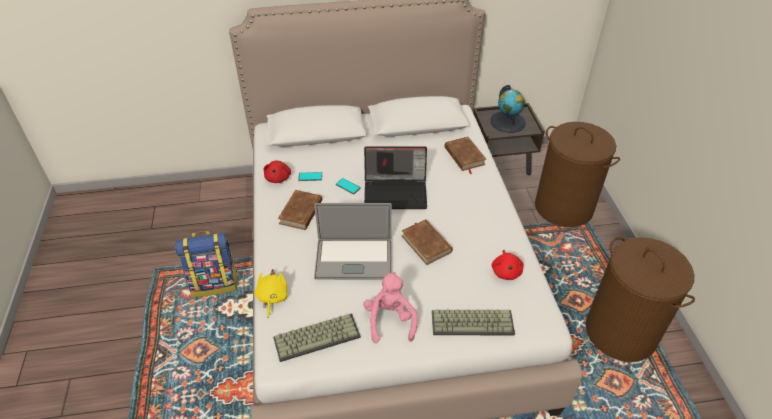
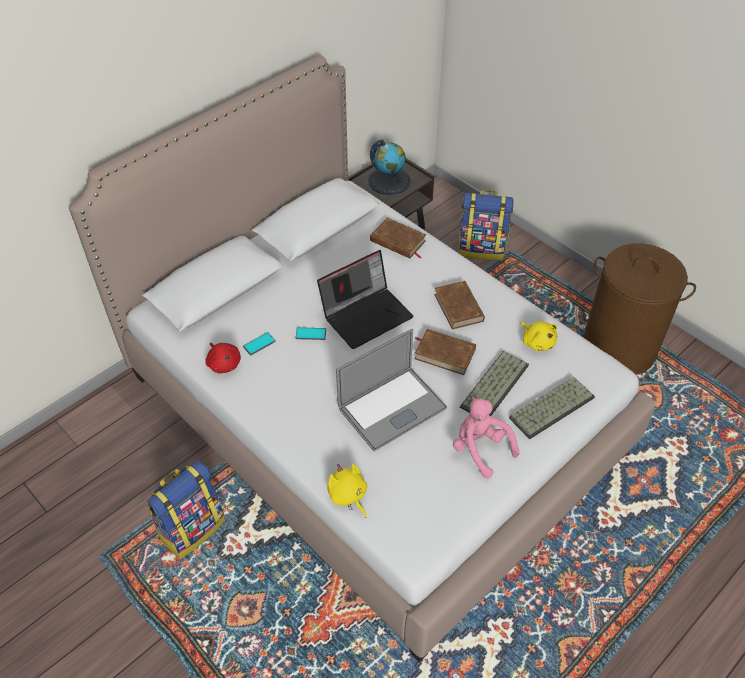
camera: 35 degrees left, 5 degrees up
keyboard [273,314,361,362] -> keyboard moved to [460,351,529,416]
brown book [278,190,322,230] -> brown book moved to [434,281,485,330]
red plush toy [491,250,524,280] -> yellow plush toy [519,321,558,351]
brown laundry basket [535,122,620,227] -> backpack [459,190,514,261]

